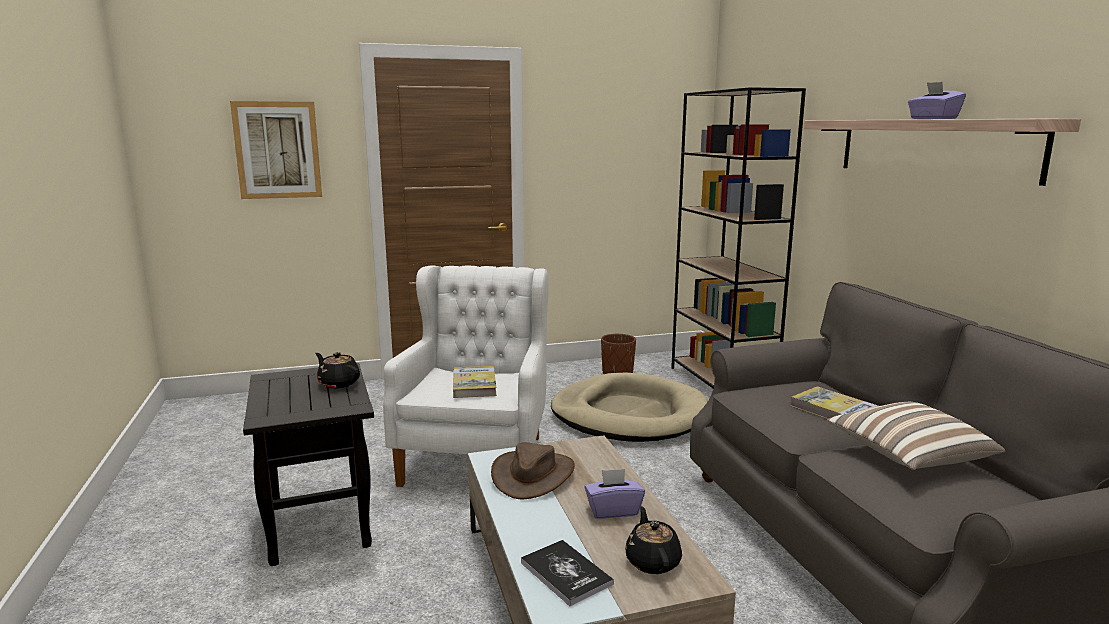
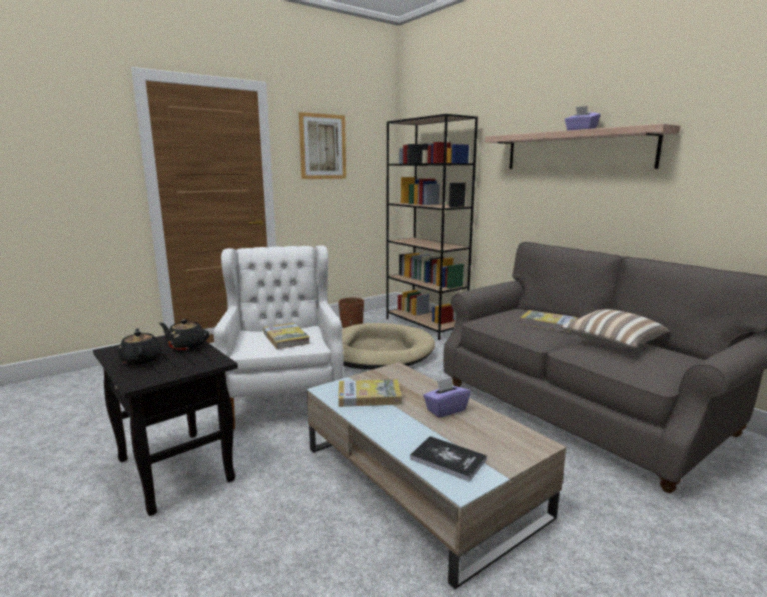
camera: 20 degrees left, 0 degrees up
picture [230,101,322,199] -> picture moved to [299,112,346,179]
brown hat [491,442,575,499] -> book [338,379,402,407]
black teapot [625,506,682,574] -> black teapot moved to [118,328,162,365]

